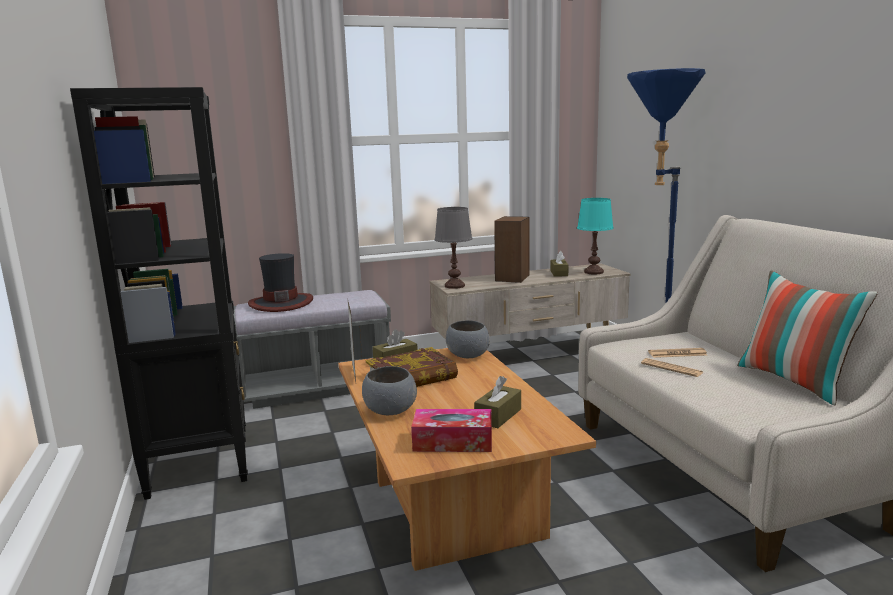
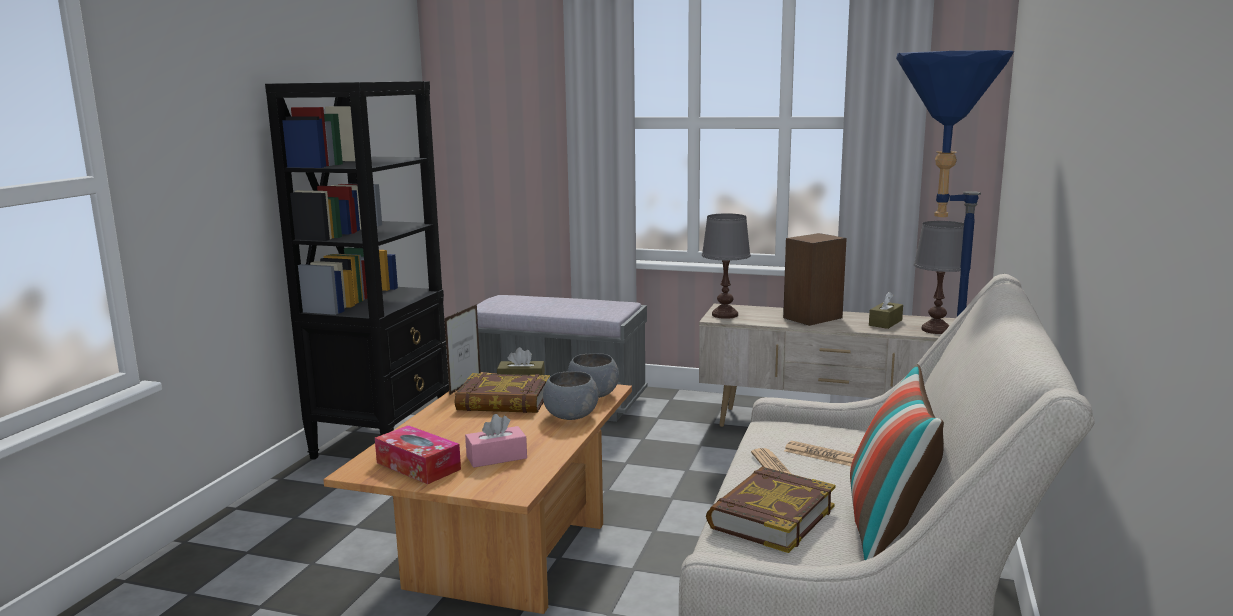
camera: 35 degrees right, 0 degrees up
hat [248,253,313,312] -> none
grey bowl [362,366,417,415] -> grey bowl moved to [543,371,599,420]
brown tissue box [474,376,521,428] -> pink tissue box [465,414,527,468]
turquoise table lamp [577,198,614,274] -> grey table lamp [914,221,964,334]
none -> book [706,467,836,553]

